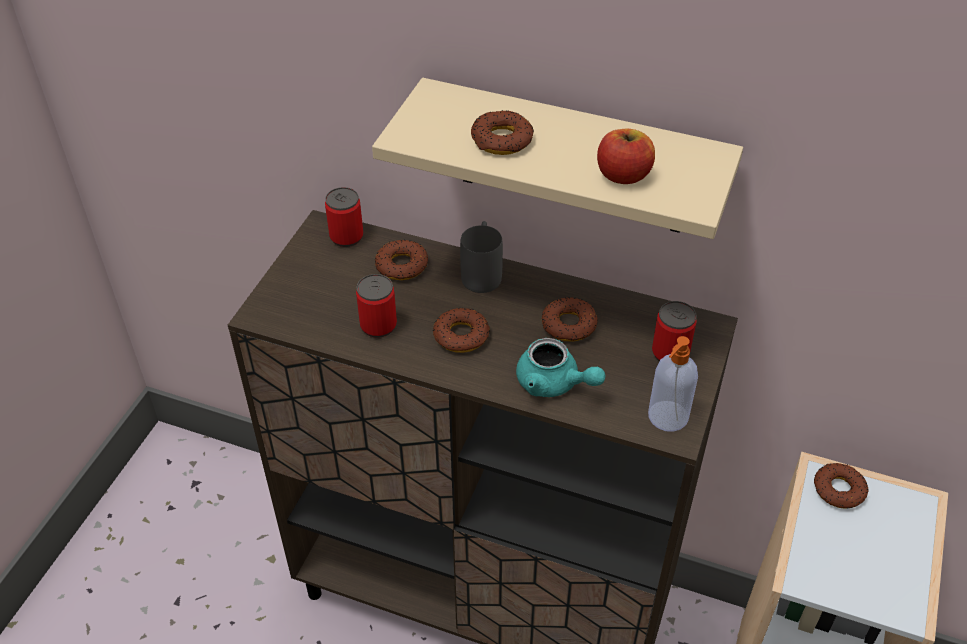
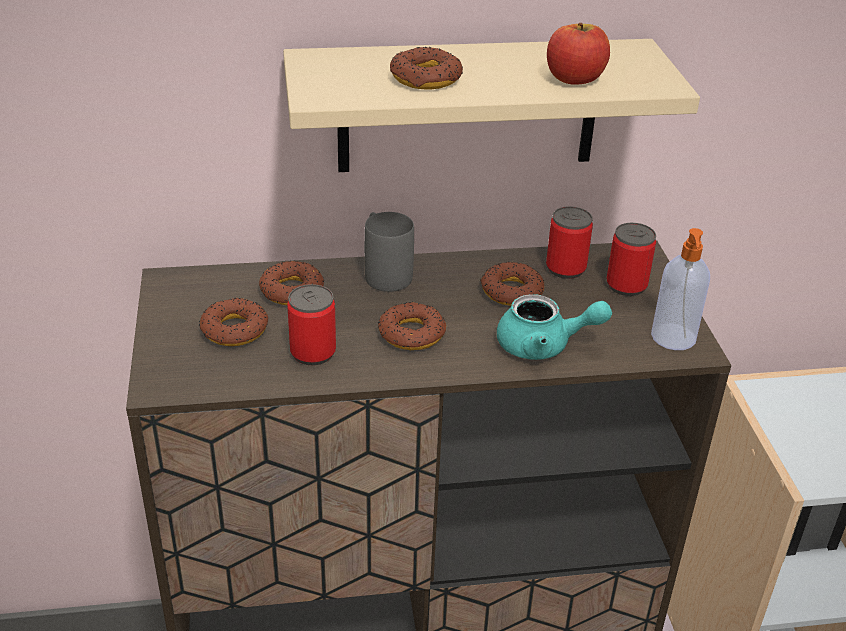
camera: 30 degrees left, 10 degrees down
can [325,187,363,247] -> can moved to [546,206,593,279]
donut [814,463,868,509] -> donut moved to [199,297,268,346]

